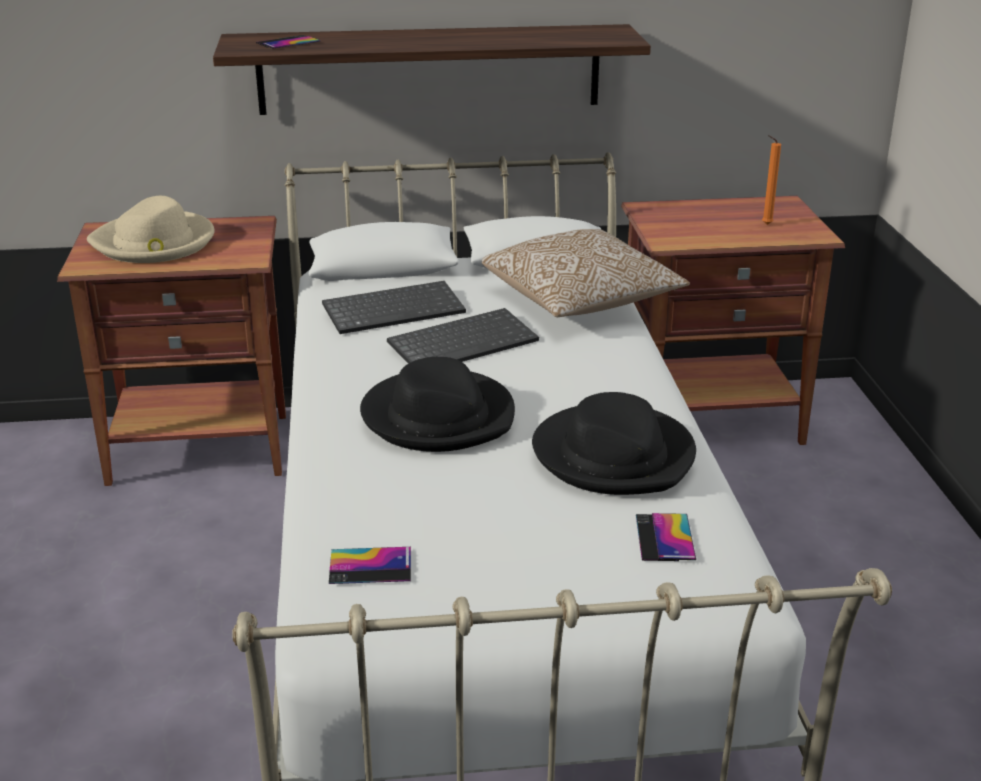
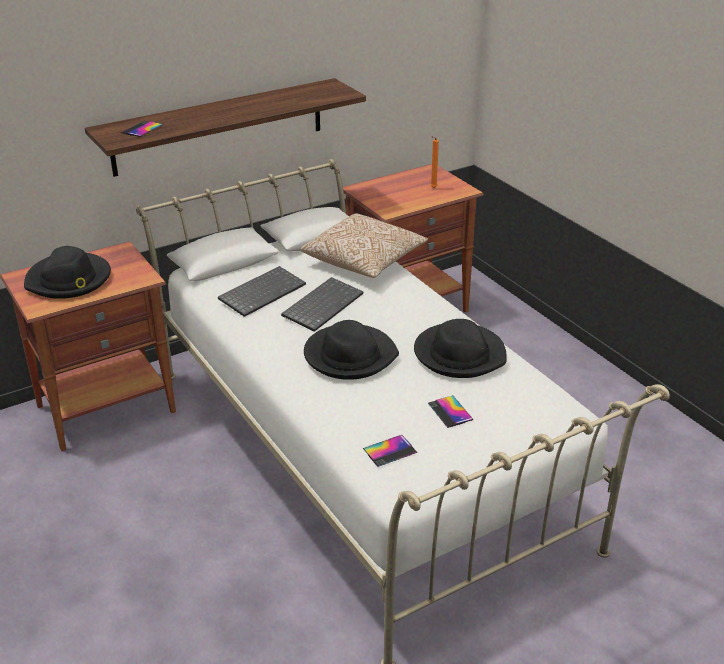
camera: 25 degrees left, 5 degrees up
beige hat [87,196,215,263] -> black hat [24,246,111,299]
phone [636,513,696,561] -> phone moved to [428,395,474,428]

